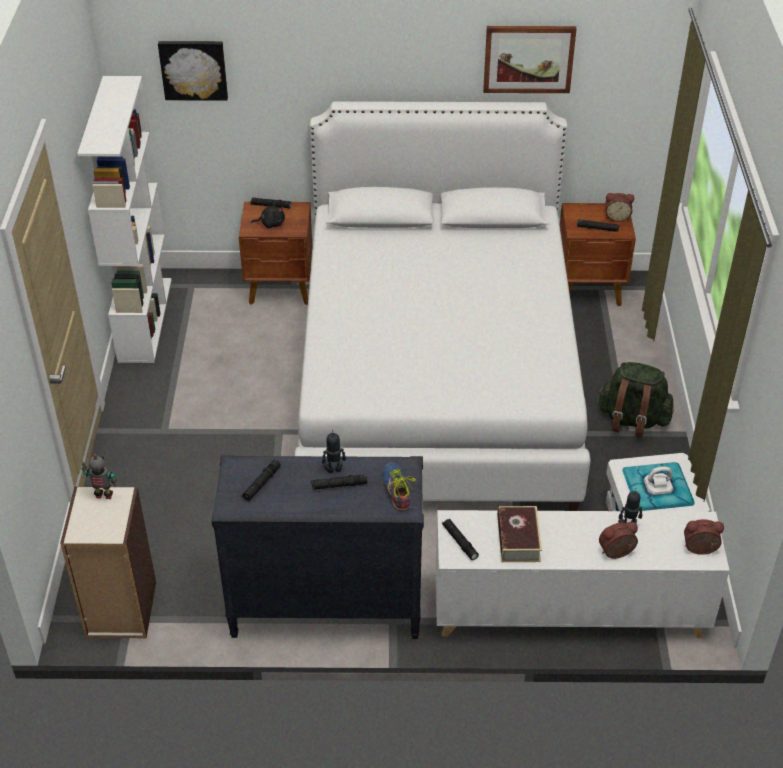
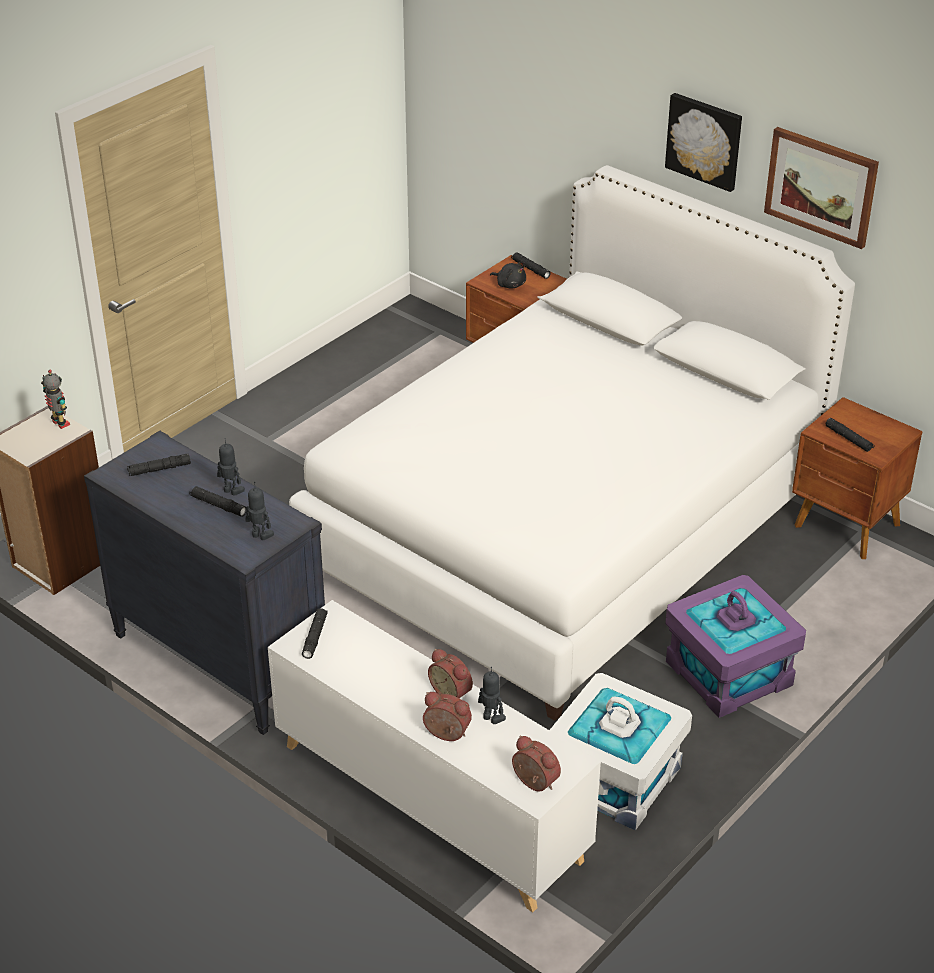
camera: 40 degrees right, 5 degrees down
white bookcase [77,76,172,363] -> none
picture [158,41,228,101] -> picture moved to [665,93,742,192]
shoe [382,462,417,511] -> toy robot [246,482,274,540]
book [497,506,542,562] -> none
green backpack [598,362,674,438] -> purple storage box [665,575,806,718]
alarm clock [605,193,634,222] -> alarm clock moved to [428,649,473,699]

